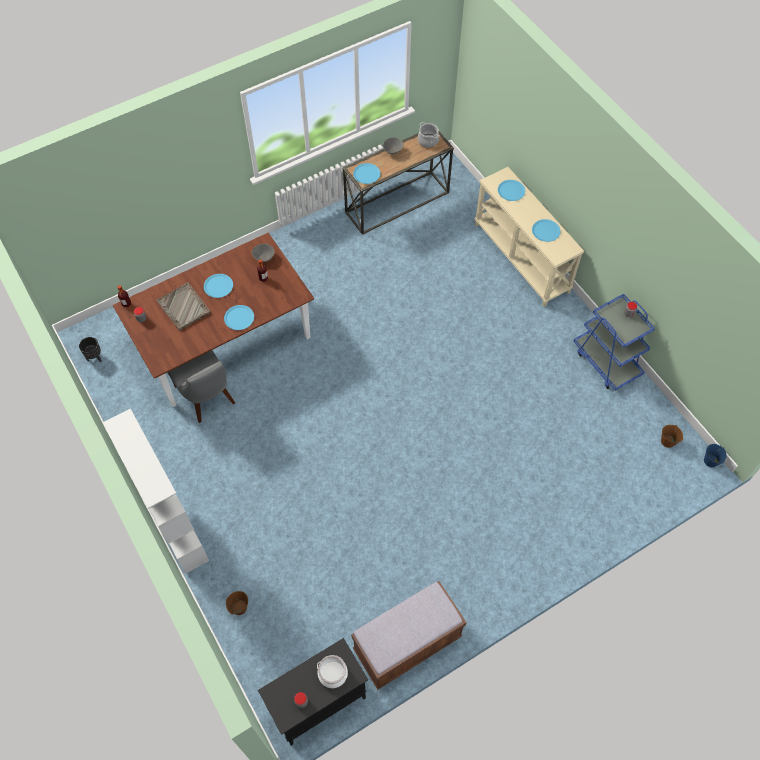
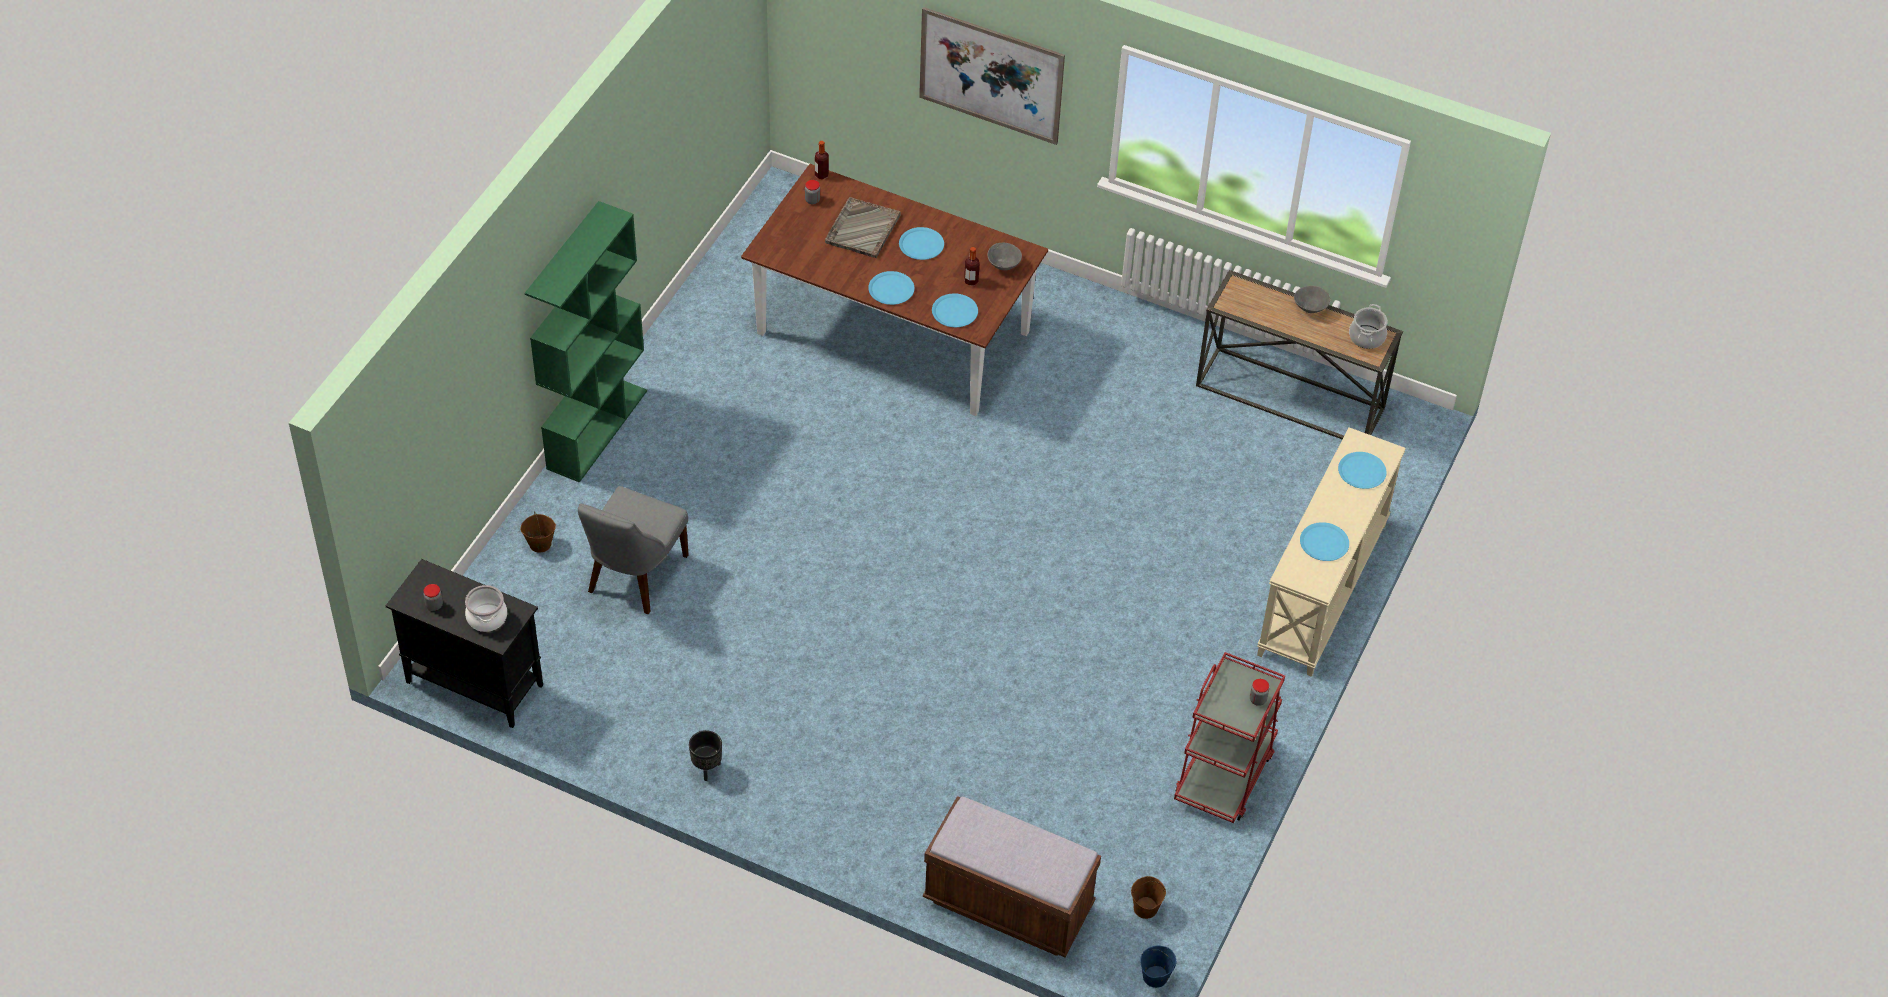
camera: 55 degrees right, 10 degrees down
black planter [79,337,101,362] -> black planter moved to [689,730,722,781]
white bookcase [103,409,209,573] -> green bookcase [525,201,647,483]
grey chair [167,350,235,423] -> grey chair moved to [578,486,689,614]
brown bench [351,581,467,690] -> brown bench moved to [923,796,1101,957]
blue plate [353,163,380,184] -> blue plate moved to [932,293,978,327]
blue cart [574,294,655,391] -> red cart [1174,652,1285,823]
none -> picture [919,7,1065,145]

